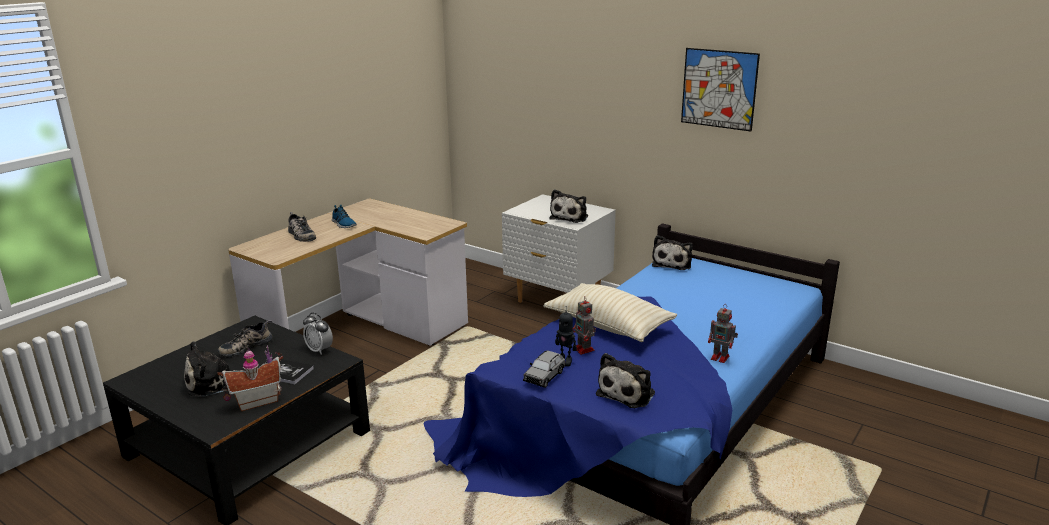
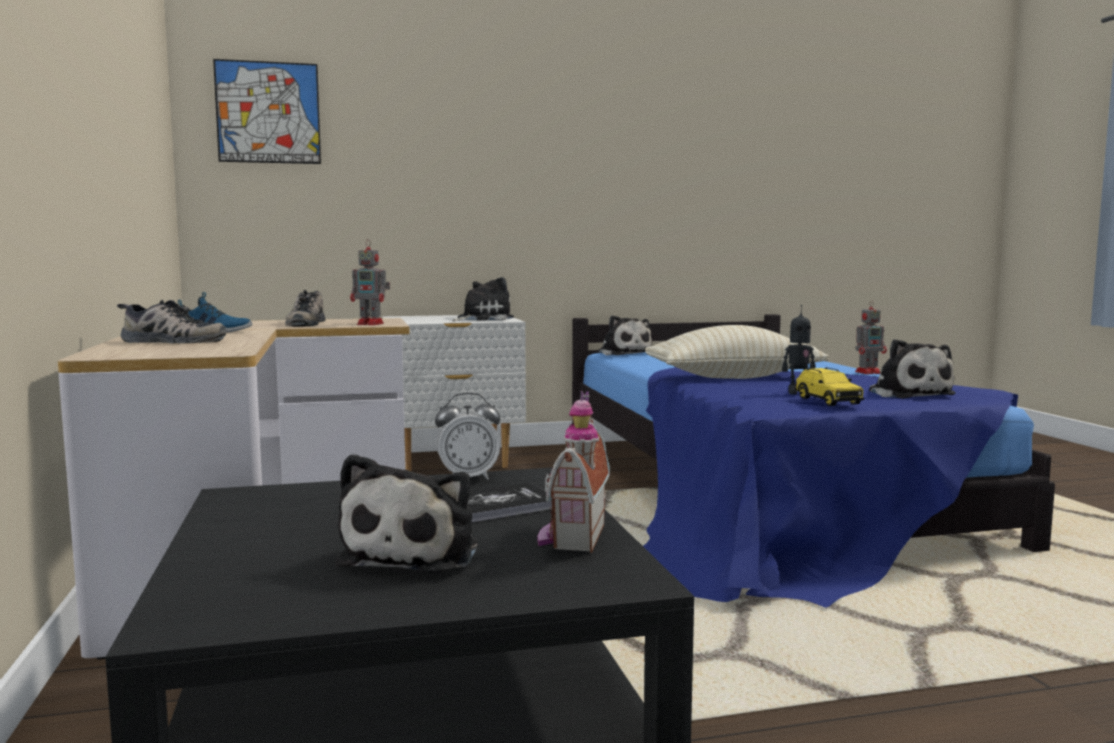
camera: 50 degrees left, 15 degrees down
shoe [217,320,273,358] -> shoe moved to [285,290,325,327]
grey toy car [523,350,566,388] -> yellow toy car [794,367,864,406]
plush toy [549,189,588,223] -> plush toy turned 105 degrees counterclockwise [452,277,514,321]
toy robot [573,296,596,355] -> toy robot moved to [350,239,390,325]
picture [681,48,760,131] -> picture moved to [213,59,321,164]

